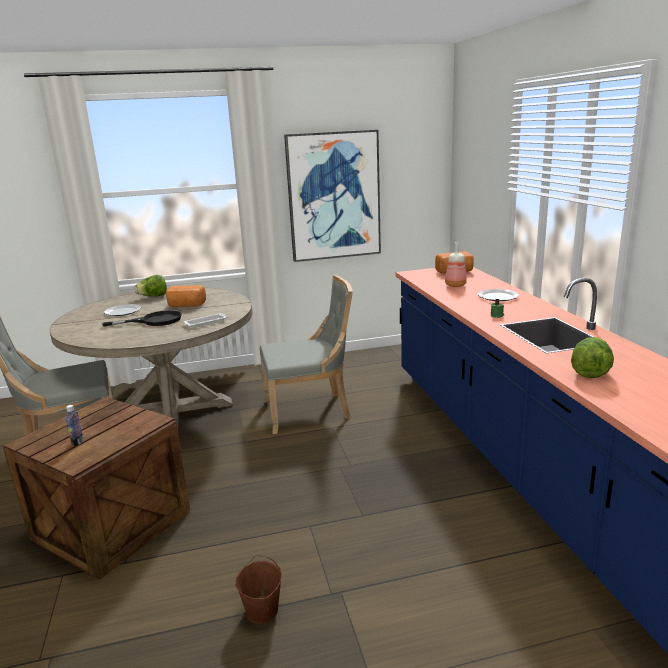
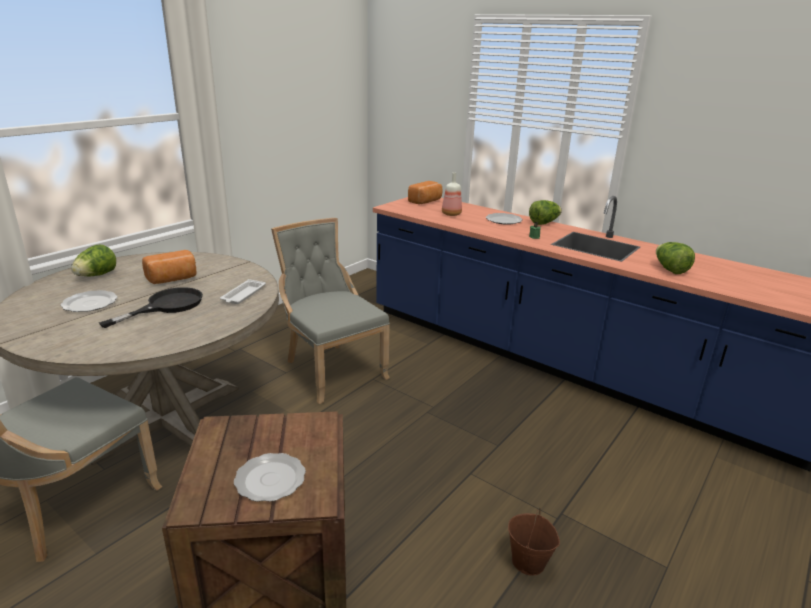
camera: 40 degrees left, 5 degrees up
bottle [65,405,84,447] -> plate [234,453,306,502]
grey chair [260,275,353,434] -> grey chair turned 75 degrees counterclockwise [271,218,390,404]
picture [284,130,381,262] -> none
none -> lettuce [529,200,562,225]

